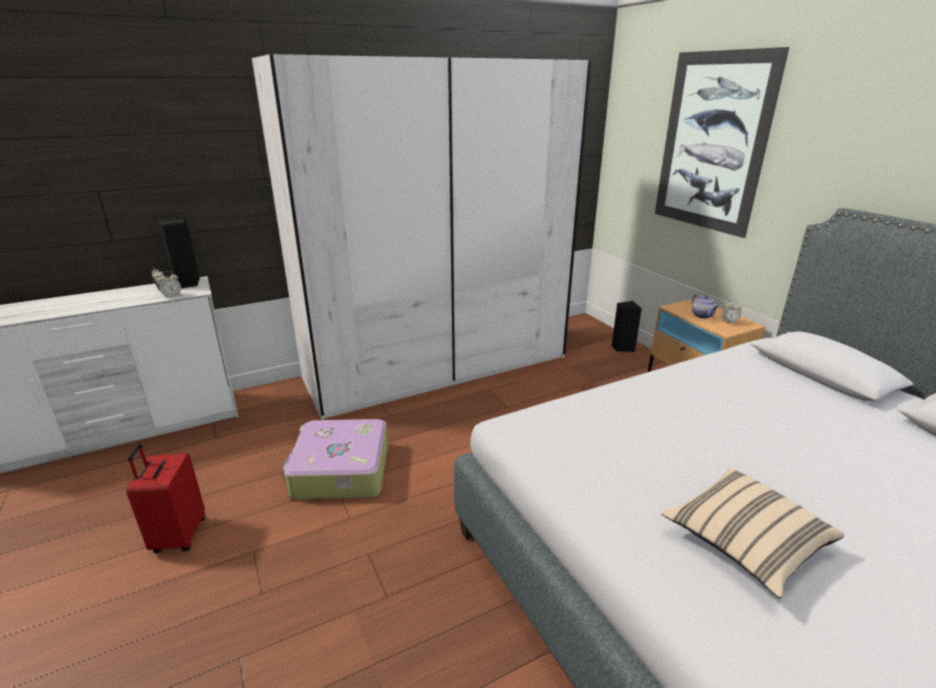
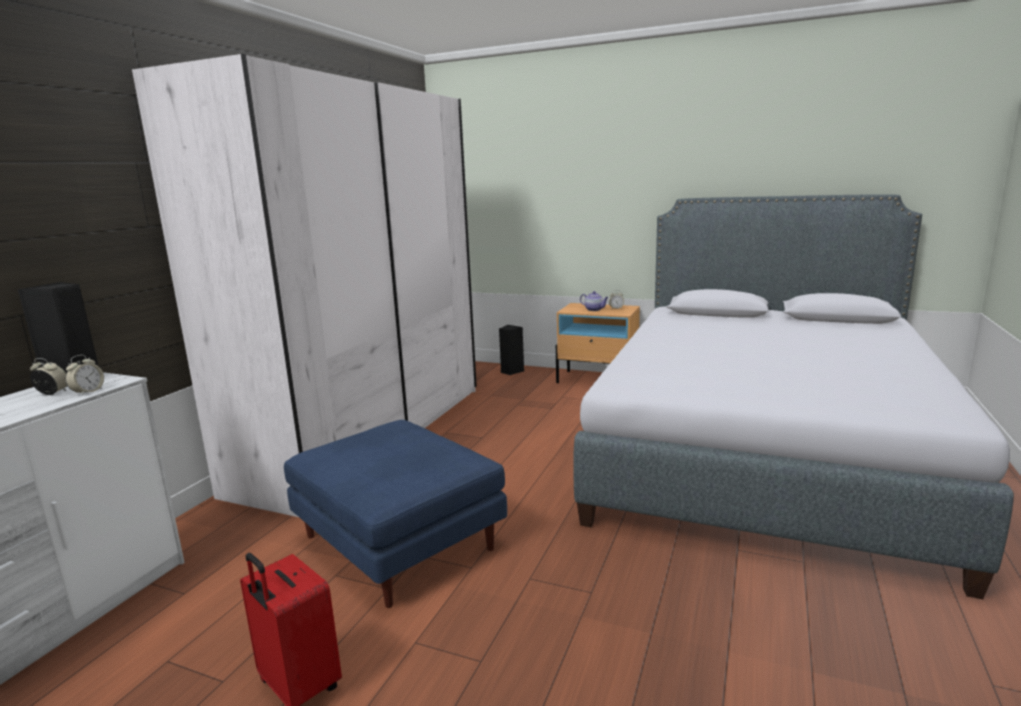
camera: 40 degrees left, 10 degrees down
suitcase [283,419,388,499] -> blue ottoman [284,420,507,608]
picture [655,47,790,238] -> none
beige pillow [661,469,844,598] -> none

